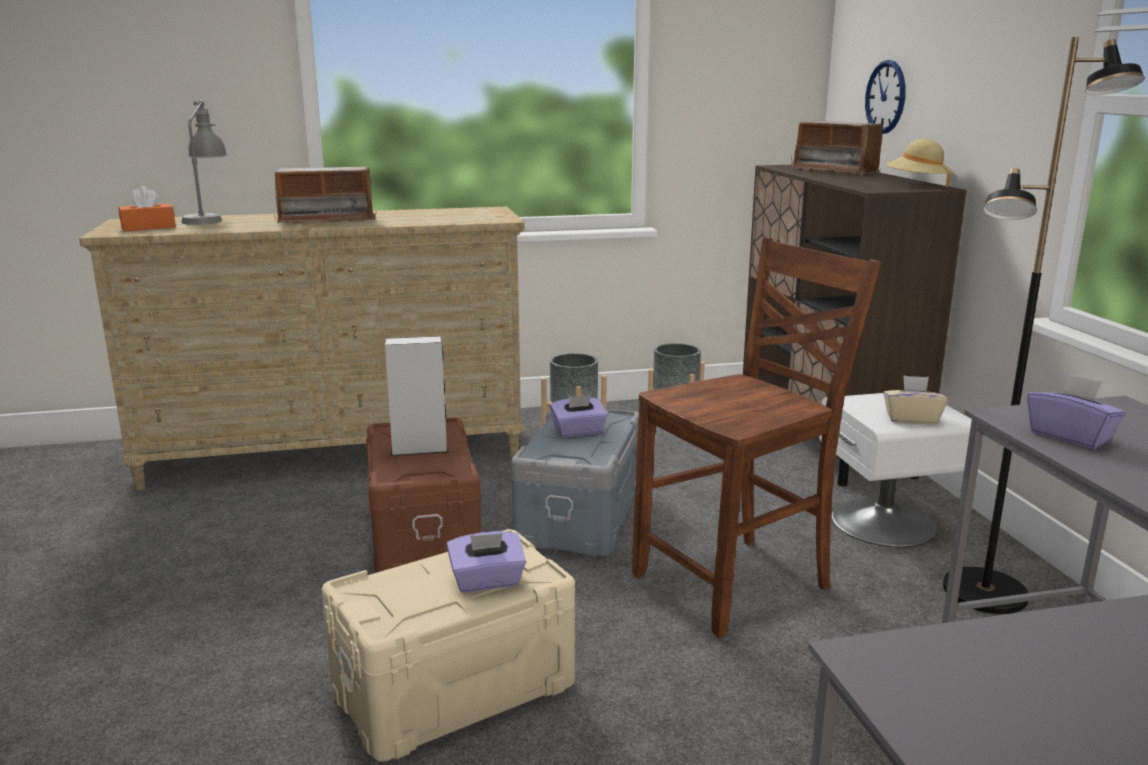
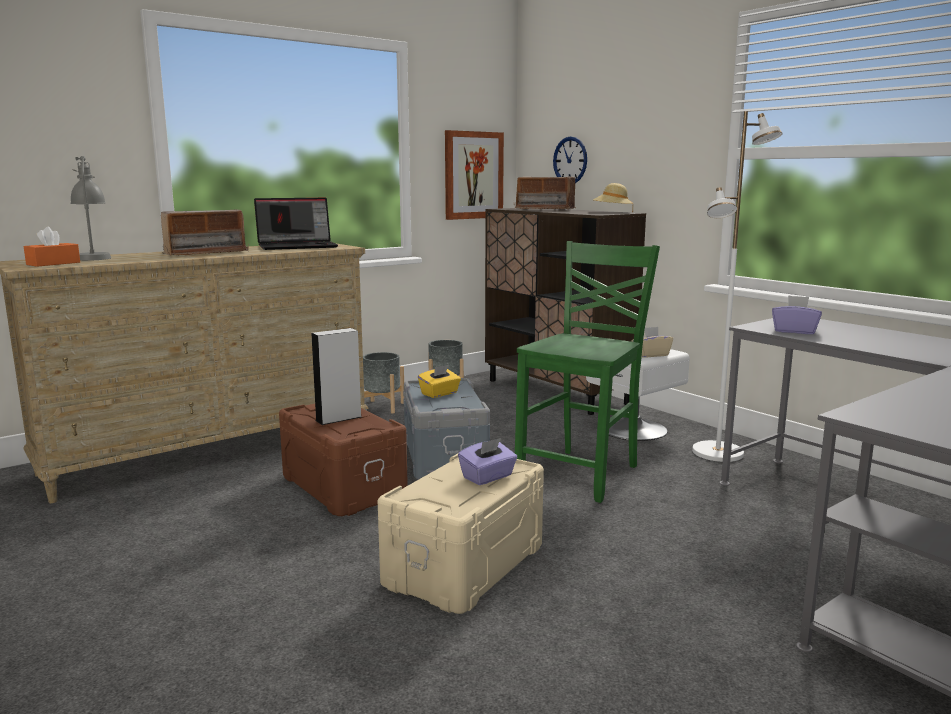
camera: 25 degrees left, 5 degrees down
purple tissue box [550,395,608,437] -> yellow tissue box [418,365,461,398]
brown chair [632,238,881,638] -> green chair [515,241,660,503]
black floor lamp [943,37,1145,614] -> white floor lamp [692,111,783,462]
none -> laptop [254,198,338,250]
none -> picture [445,130,504,220]

